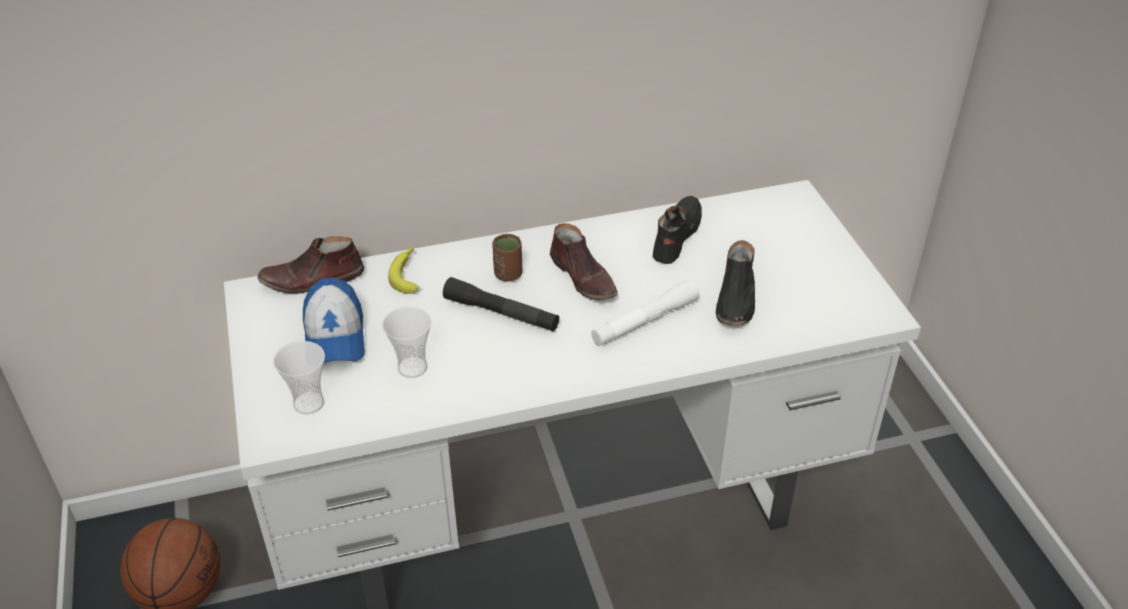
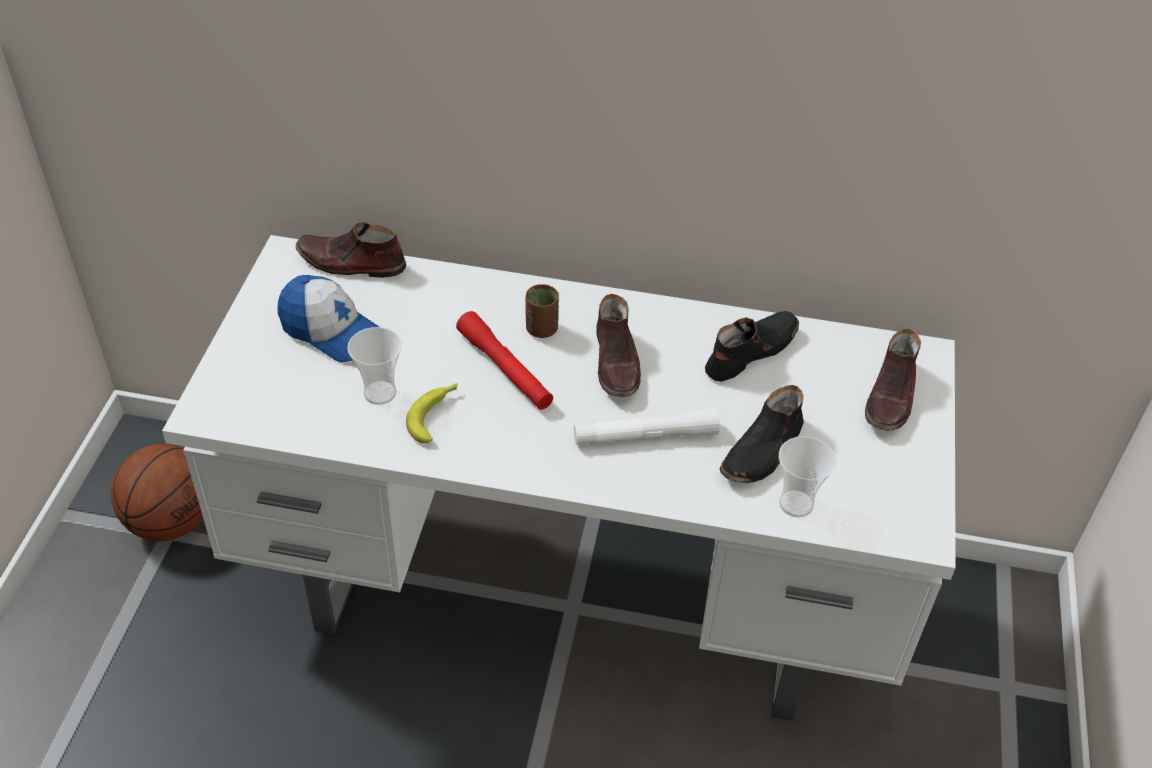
camera: 25 degrees right, 5 degrees up
cup [273,341,325,415] -> cup moved to [779,436,836,517]
cap [303,277,365,363] -> cap turned 75 degrees counterclockwise [278,275,379,363]
banana [388,246,420,294] -> banana moved to [406,383,458,444]
black flashlight [443,277,559,331] -> red flashlight [456,311,553,410]
none -> brown shoe [865,329,921,431]

